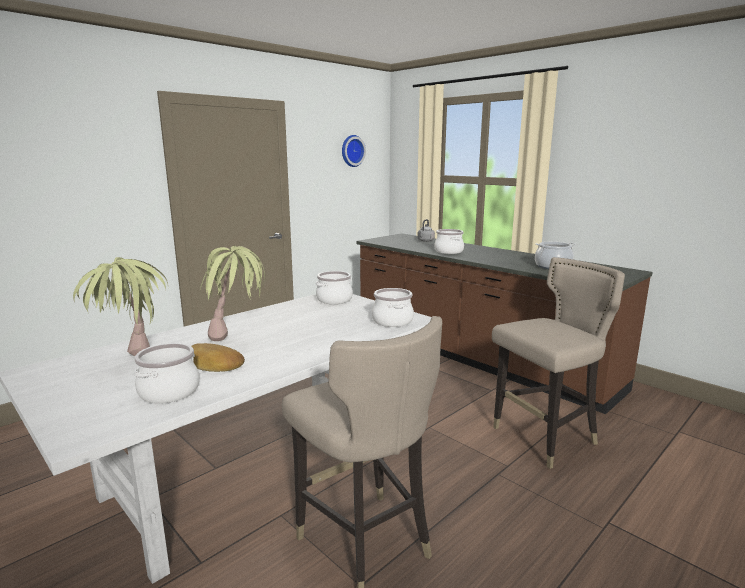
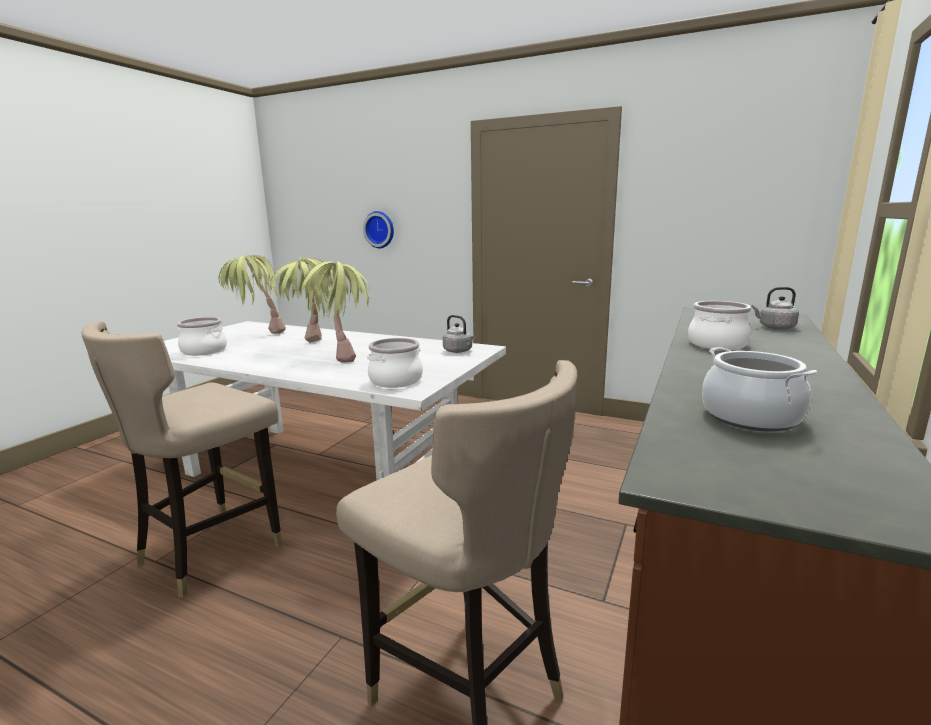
camera: 70 degrees right, 0 degrees up
bread [191,343,245,372] -> none
cooking pot [316,271,353,304] -> grey kettle [443,315,475,353]
wall clock [342,135,366,167] -> wall clock moved to [363,211,394,248]
none -> potted plant [299,261,370,363]

